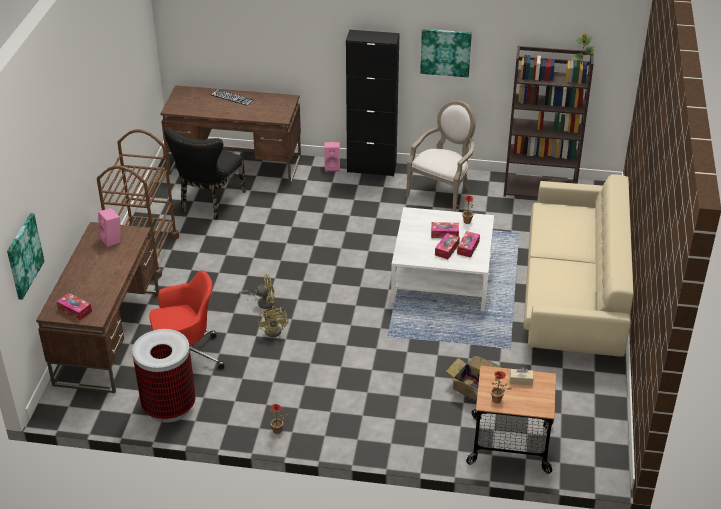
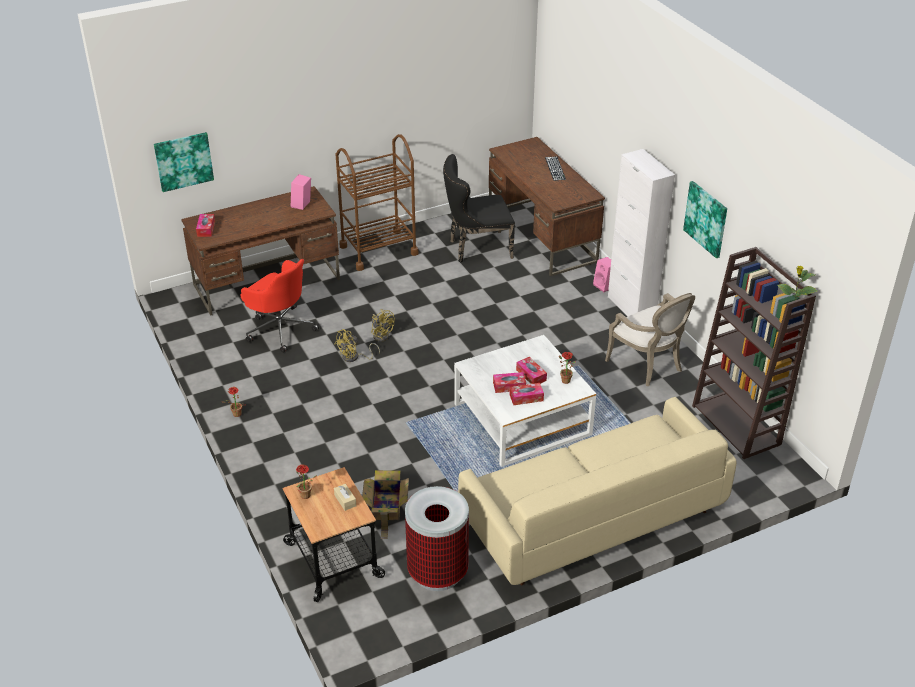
camera: 55 degrees right, 0 degrees up
trash can [132,329,196,423] -> trash can moved to [405,486,469,591]
black cabinet [346,30,400,177] -> white cabinet [608,149,675,317]
armchair [405,100,476,212] -> armchair turned 60 degrees clockwise [605,293,695,386]

